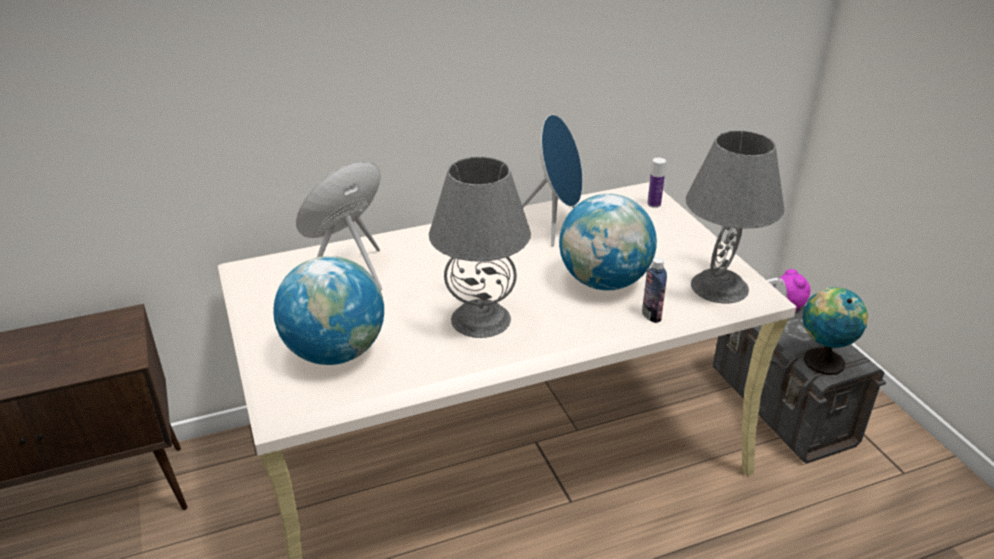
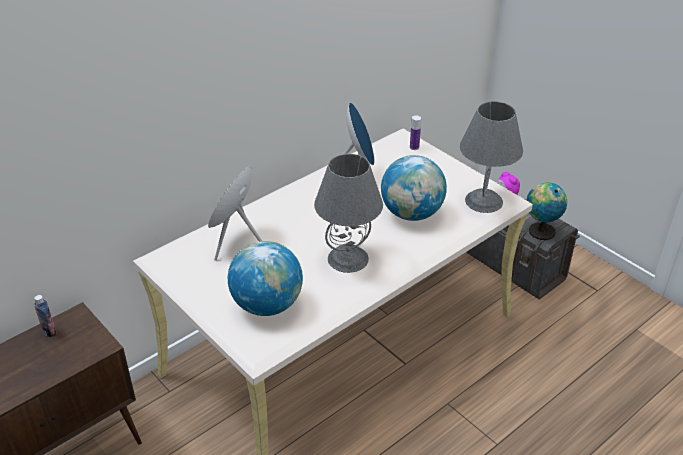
camera: 20 degrees left, 5 degrees up
bottle [642,258,667,323] -> bottle moved to [34,295,56,337]

